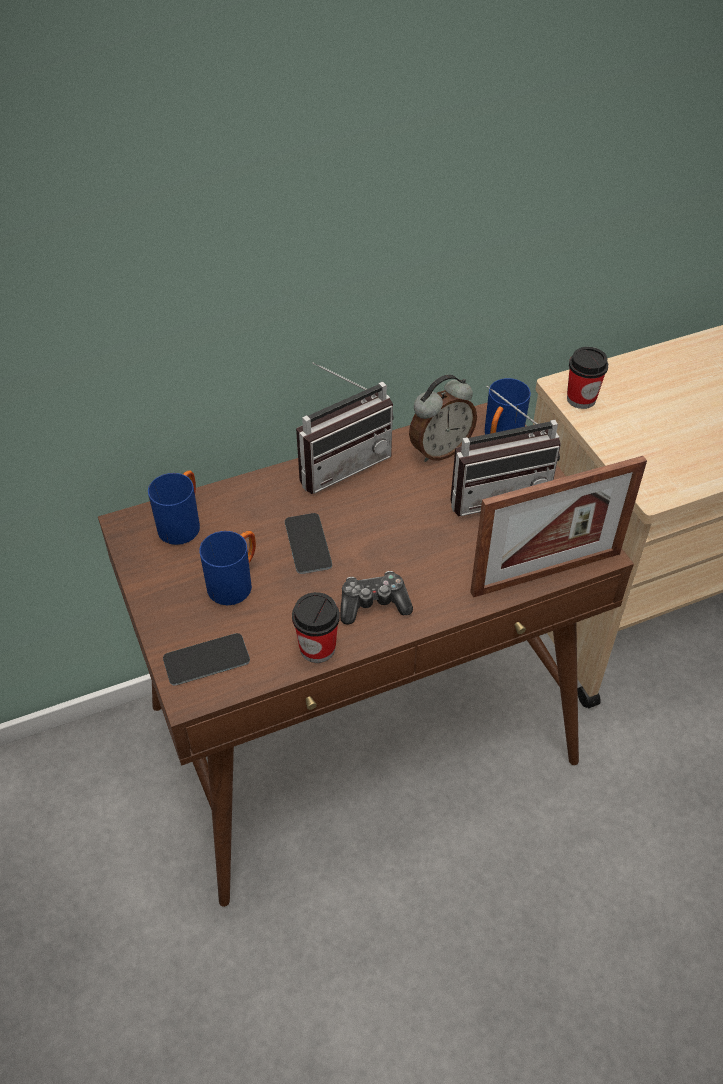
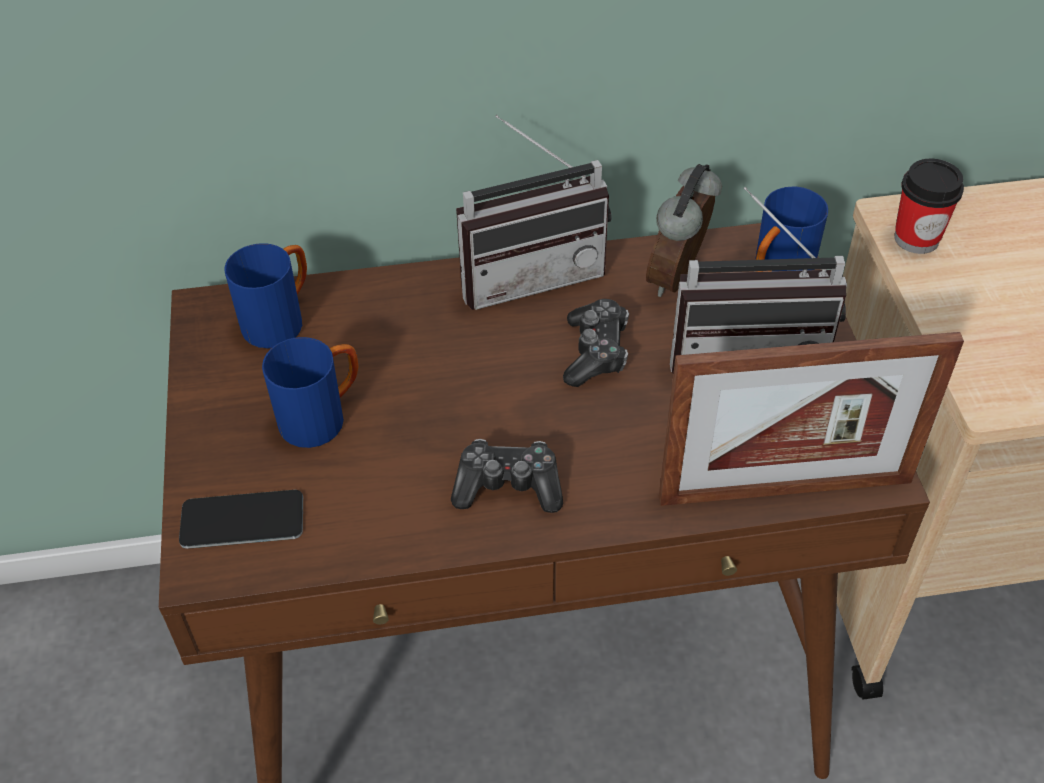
camera: 15 degrees right, 0 degrees up
phone [285,513,332,574] -> none
cup [292,592,340,663] -> none
alarm clock [409,374,477,462] -> alarm clock turned 135 degrees clockwise [646,164,722,297]
none -> game controller [563,299,629,387]

